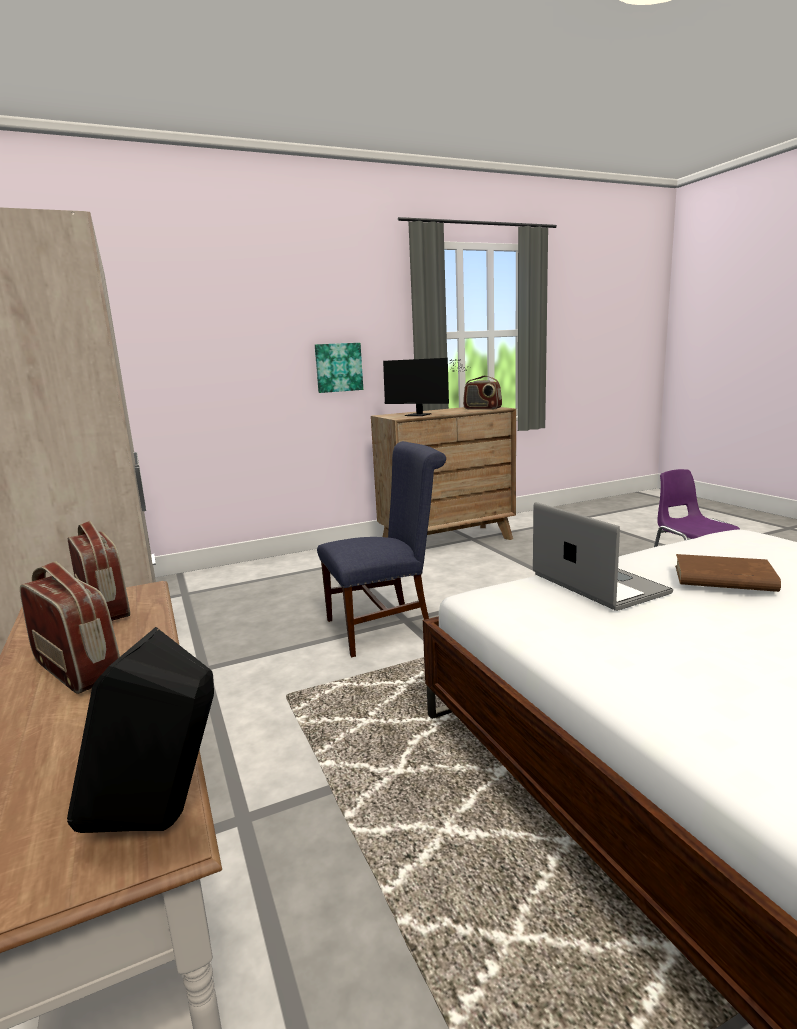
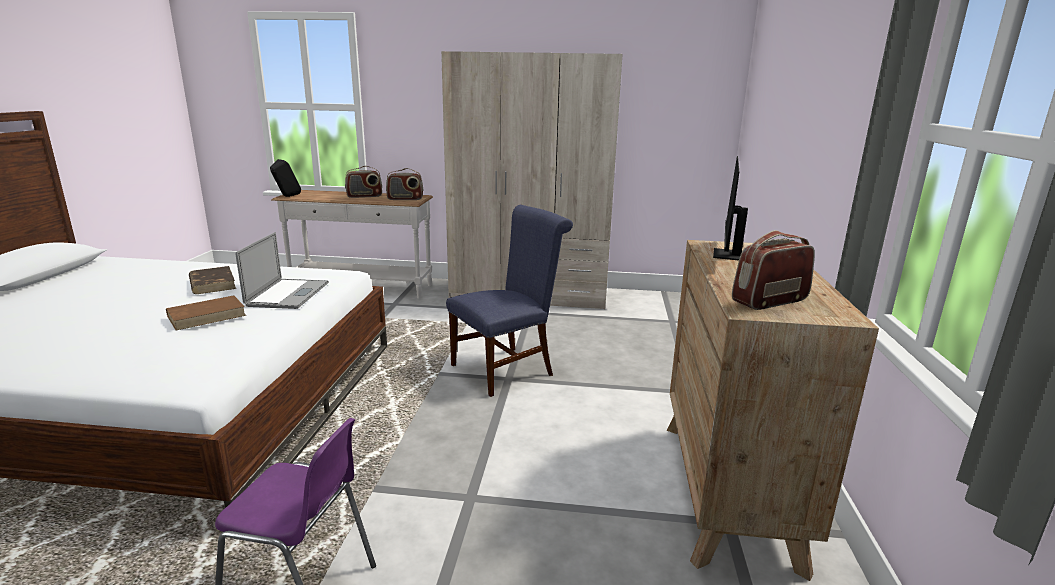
camera: 120 degrees right, 5 degrees up
picture [315,343,363,393] -> none
blue chair [317,441,446,657] -> blue chair turned 135 degrees counterclockwise [446,205,573,397]
monitor [383,358,470,416] -> monitor turned 45 degrees counterclockwise [713,156,748,260]
laptop [533,502,673,611] -> laptop turned 90 degrees counterclockwise [236,232,329,309]
none -> brown book [189,266,236,294]

